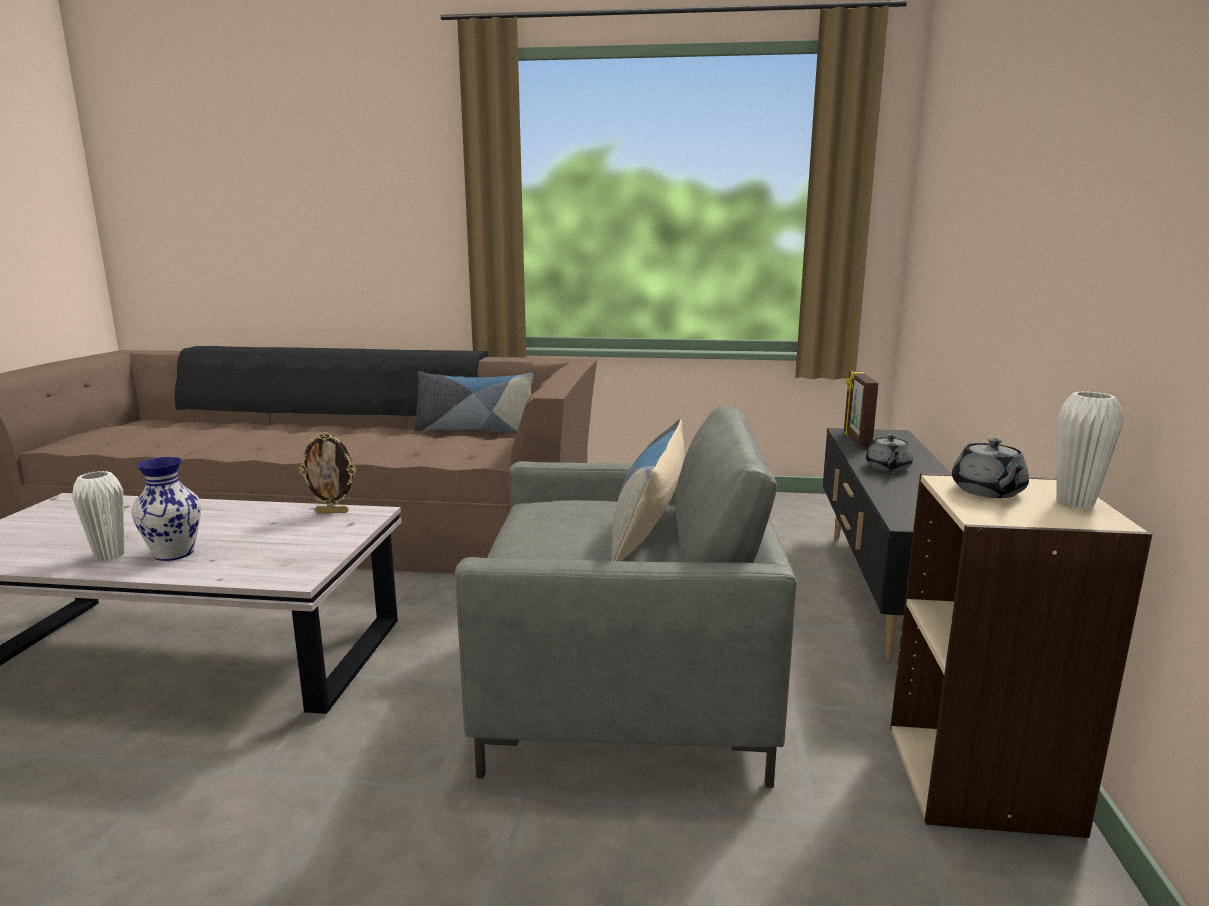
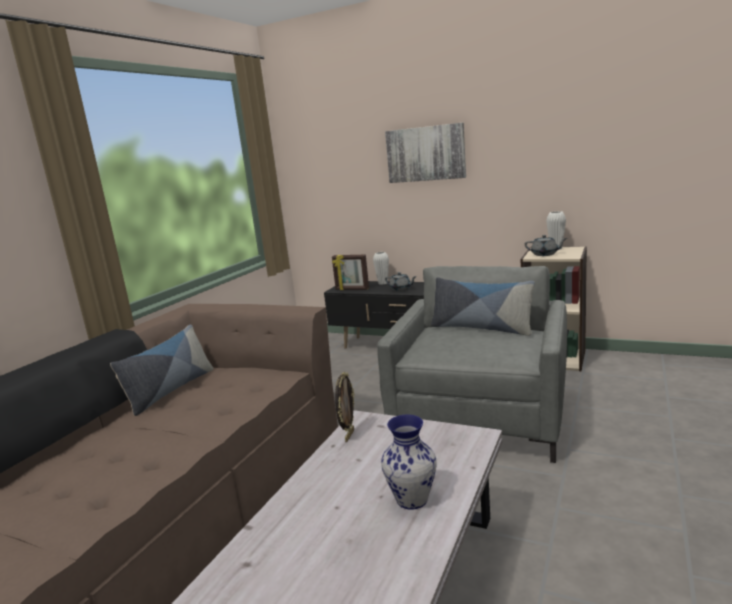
camera: 70 degrees left, 0 degrees up
white vase [72,471,125,561] -> white vase moved to [373,252,389,285]
none -> picture [385,123,466,183]

